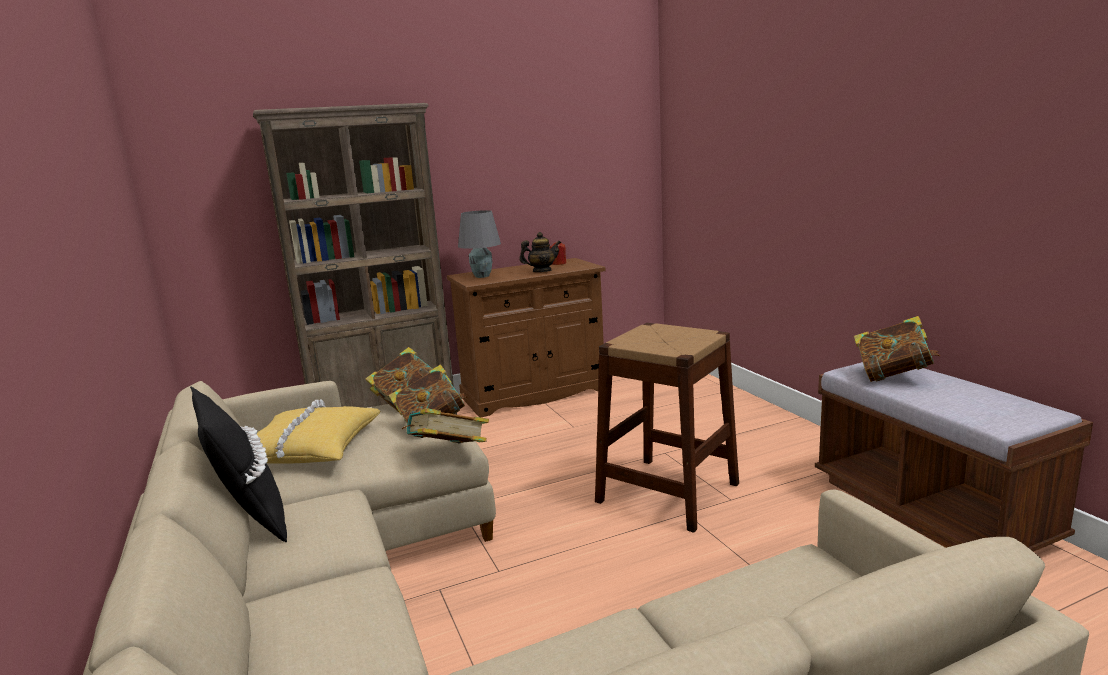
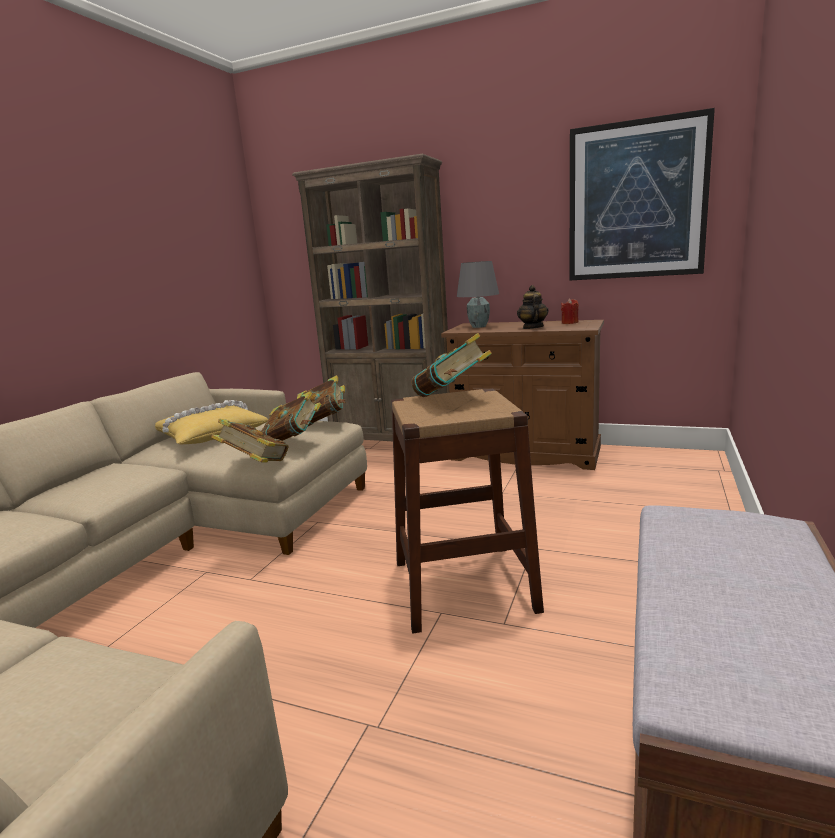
camera: 45 degrees right, 0 degrees up
black pillow [190,387,287,542] -> none
teapot [520,232,561,272] -> teapot turned 120 degrees counterclockwise [517,285,549,329]
book [854,316,940,382] -> book moved to [411,333,492,397]
none -> picture [569,108,715,280]

